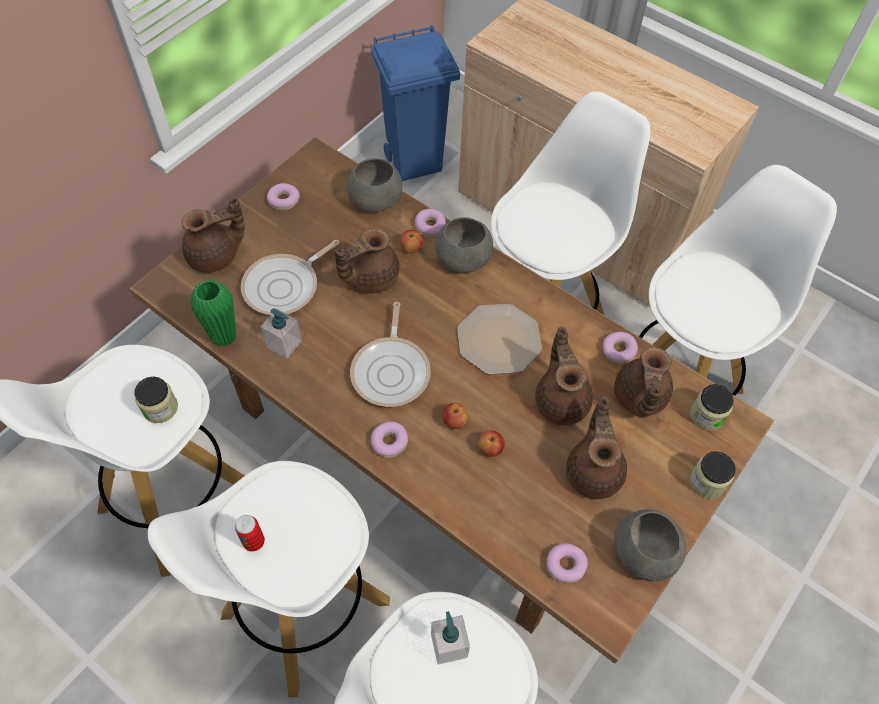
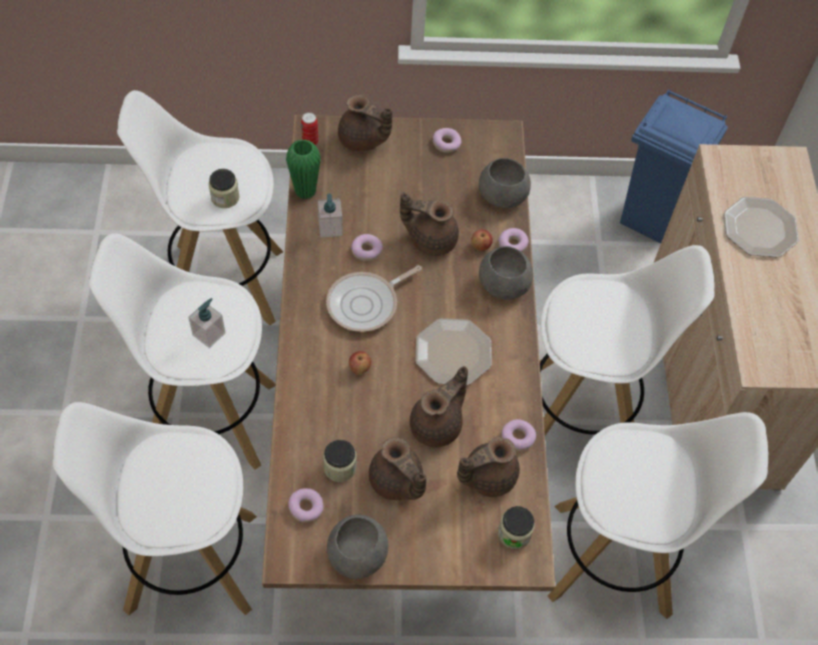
camera: 50 degrees right, 0 degrees up
can [235,515,265,551] -> can moved to [301,112,318,145]
frying pan [241,240,340,315] -> none
donut [371,422,408,458] -> donut moved to [351,234,383,261]
soap dispenser [431,611,470,665] -> soap dispenser moved to [188,298,226,348]
apple [478,430,505,457] -> none
brown teapot [566,397,627,499] -> brown teapot turned 90 degrees clockwise [369,437,426,500]
jar [689,451,735,499] -> jar moved to [323,440,357,482]
none -> plate [724,197,799,258]

